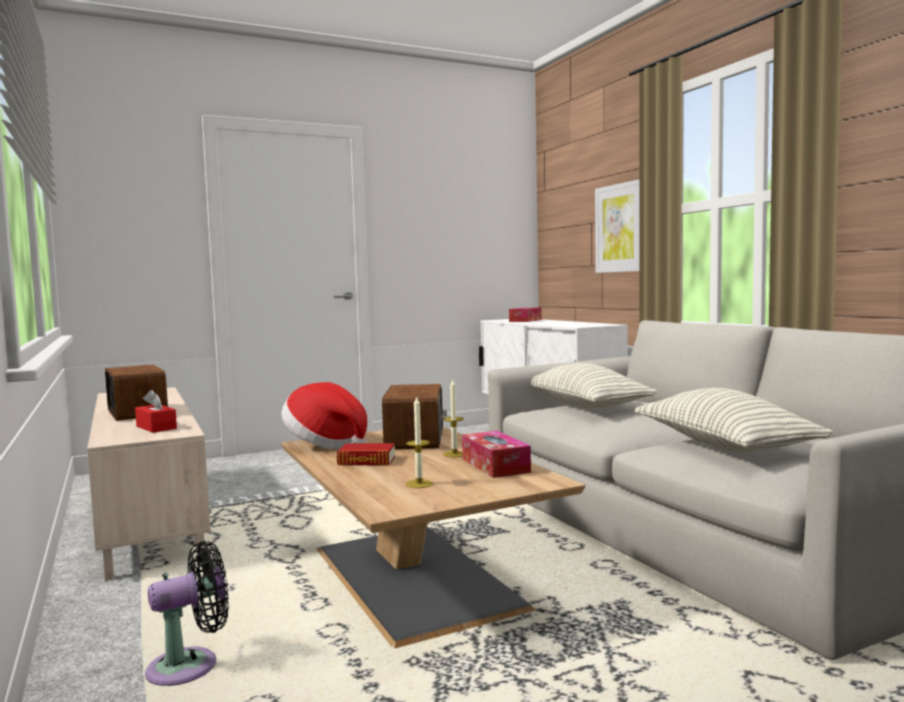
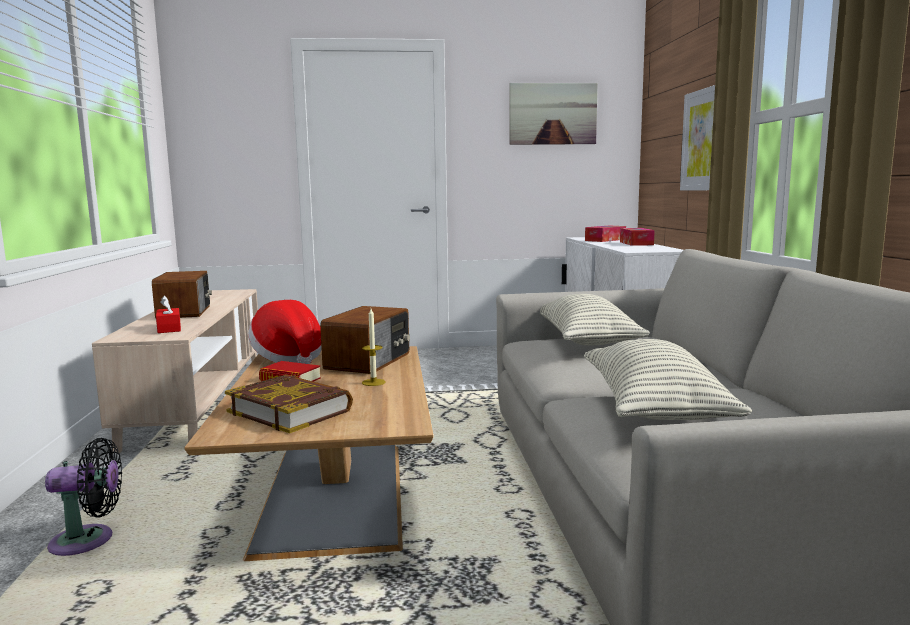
camera: 20 degrees right, 5 degrees up
candle [406,396,433,488] -> book [225,375,353,433]
tissue box [462,431,531,478] -> tissue box moved to [620,228,655,246]
none -> picture [509,83,598,145]

